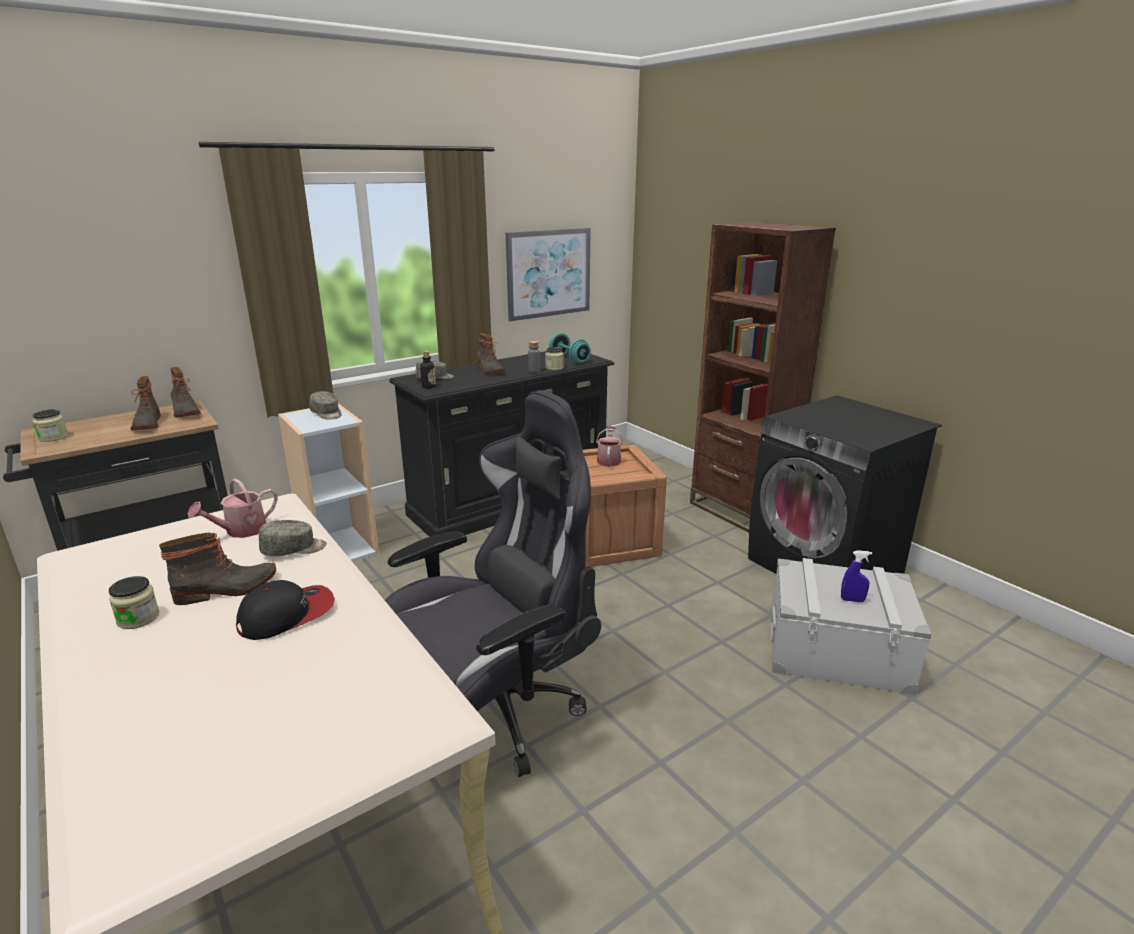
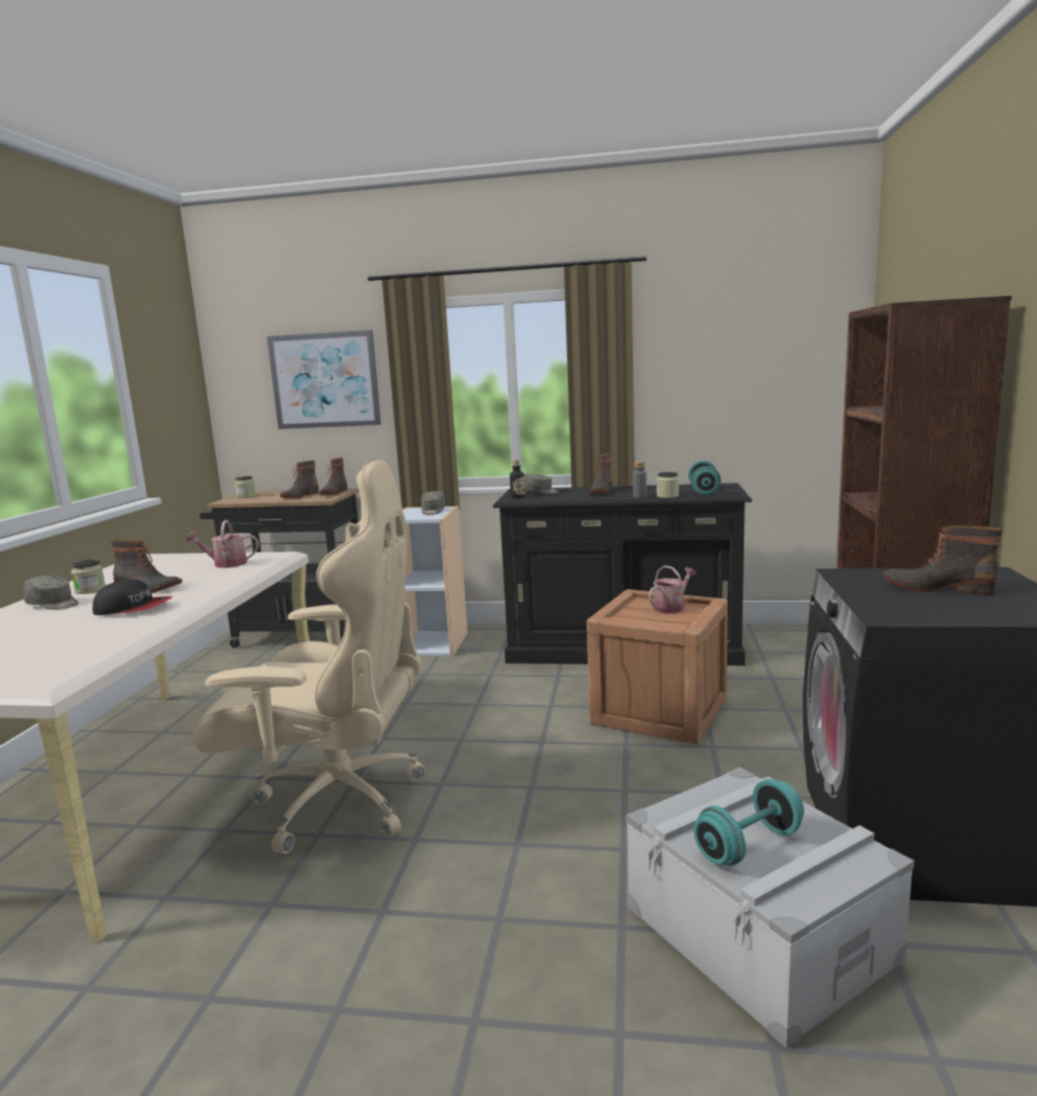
camera: 45 degrees right, 10 degrees down
grey cap [259,520,327,557] -> grey cap moved to [24,576,79,610]
black office chair [385,390,601,777] -> beige office chair [193,460,426,854]
picture [506,228,591,321] -> picture moved to [267,330,381,429]
blue spray bottle [841,550,872,602] -> turquoise dumbbell [694,779,804,866]
none -> boot [884,525,1002,595]

